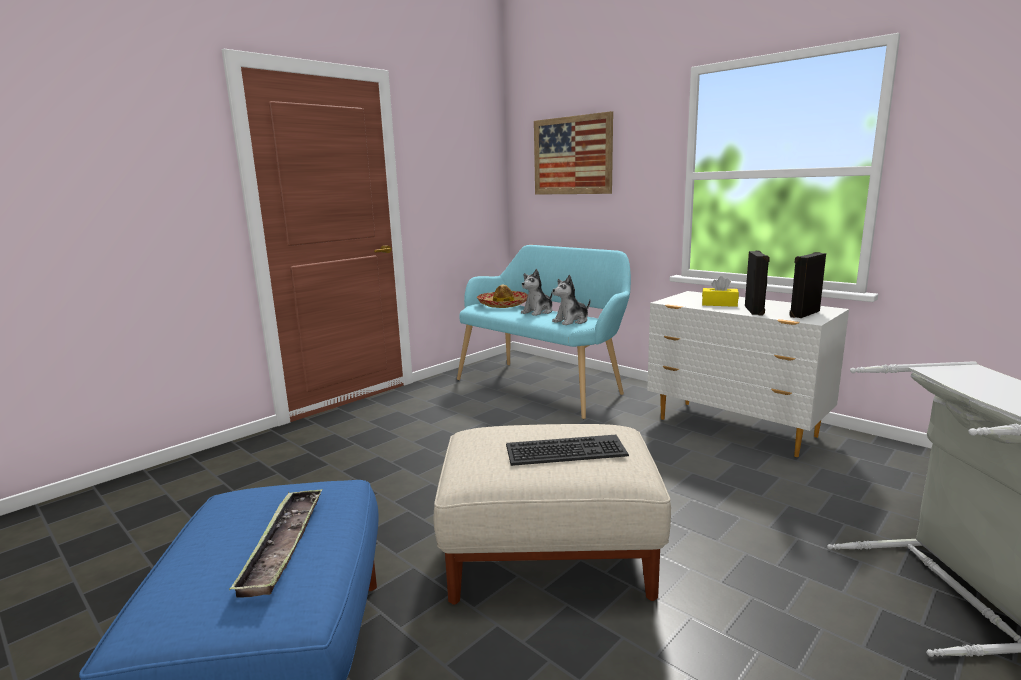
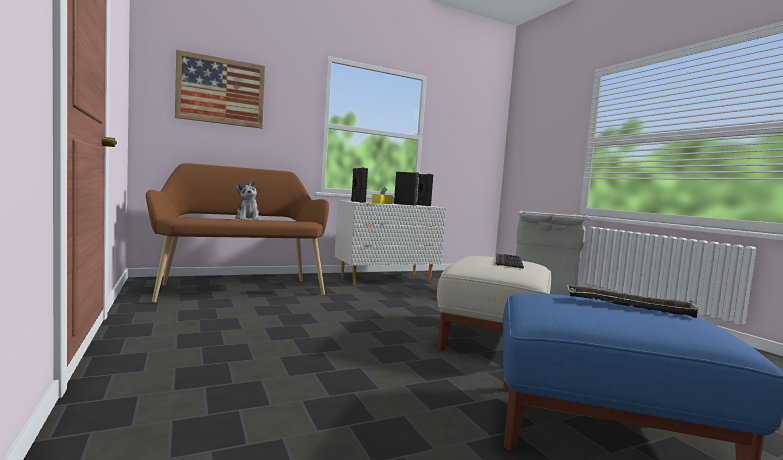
camera: 70 degrees left, 10 degrees down
turquoise bench [457,245,631,419] -> brown bench [146,163,329,303]
hat [477,284,528,308] -> none
plush toy [552,275,590,325] -> none
none -> black speaker [351,168,368,203]

